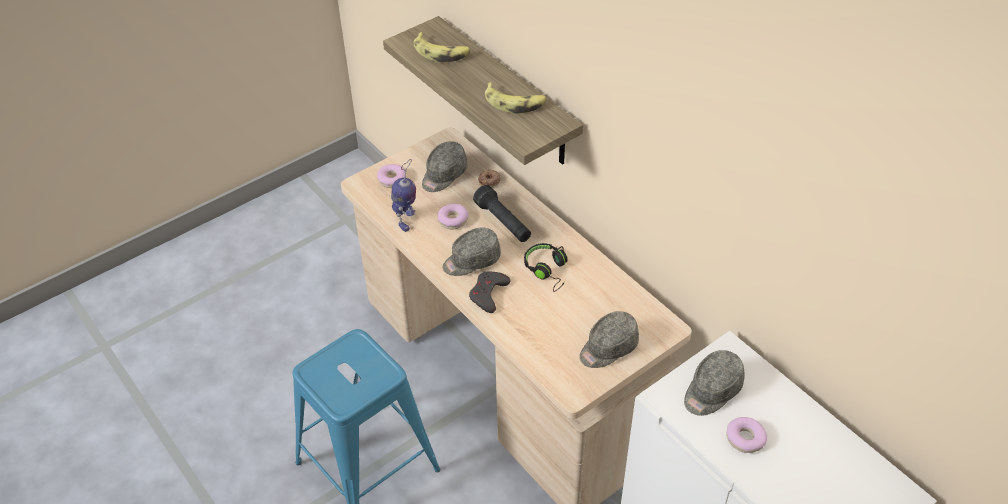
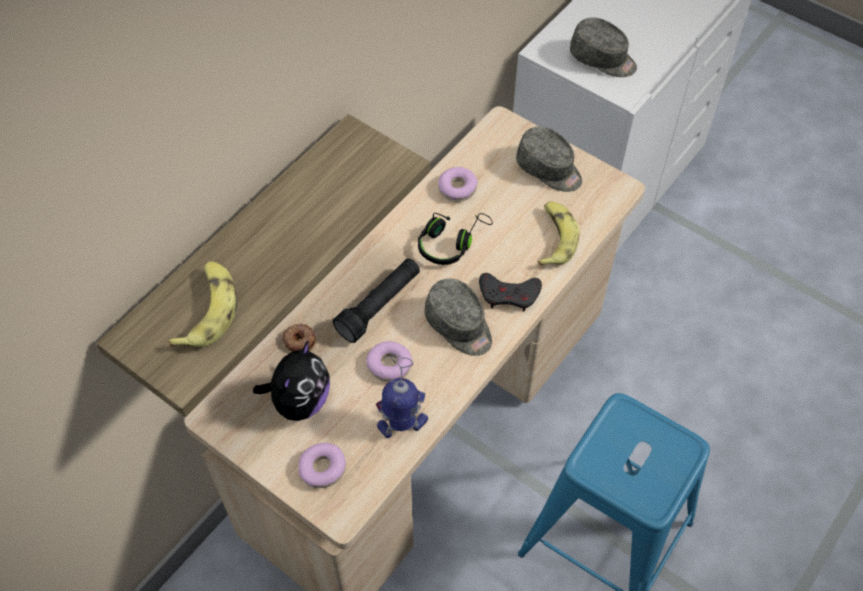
camera: 105 degrees left, 10 degrees up
grey cap [422,141,468,192] -> plush toy [253,340,330,421]
banana [485,82,547,114] -> banana moved to [537,201,580,266]
donut [726,417,767,453] -> donut moved to [438,167,478,202]

